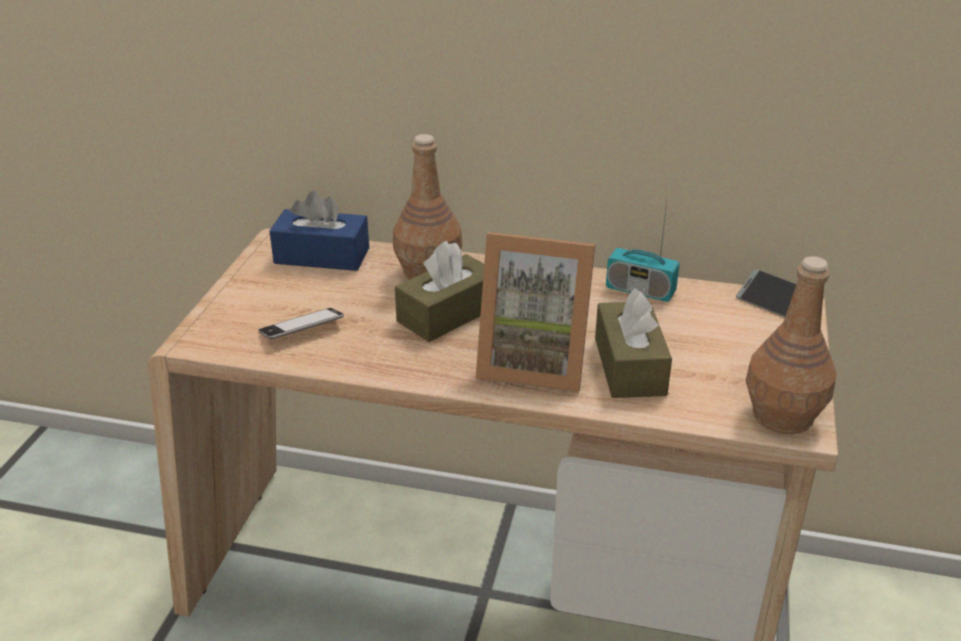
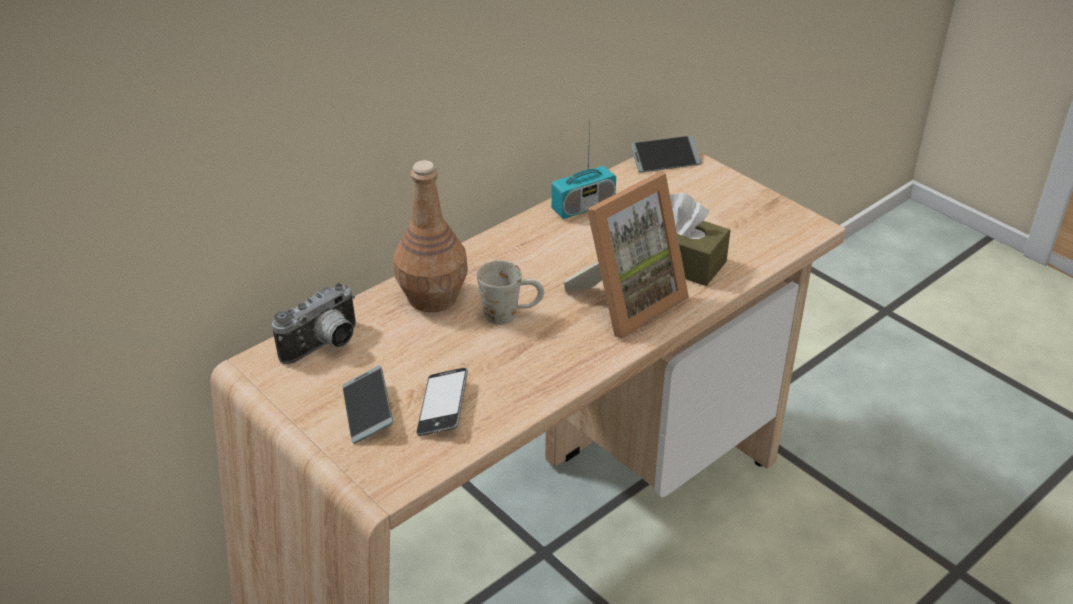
camera: 55 degrees left, 5 degrees up
blue tissue box [269,190,369,271] -> camera [272,283,356,364]
brown tissue box [395,241,484,342] -> white mug [477,260,544,325]
brown bottle [746,256,837,434] -> none
none -> phone [343,365,393,444]

